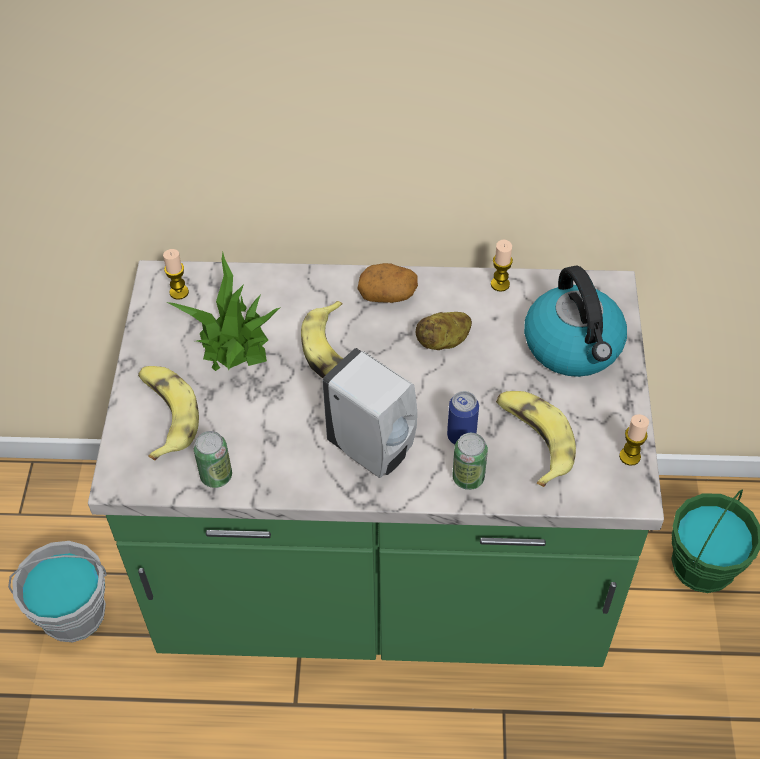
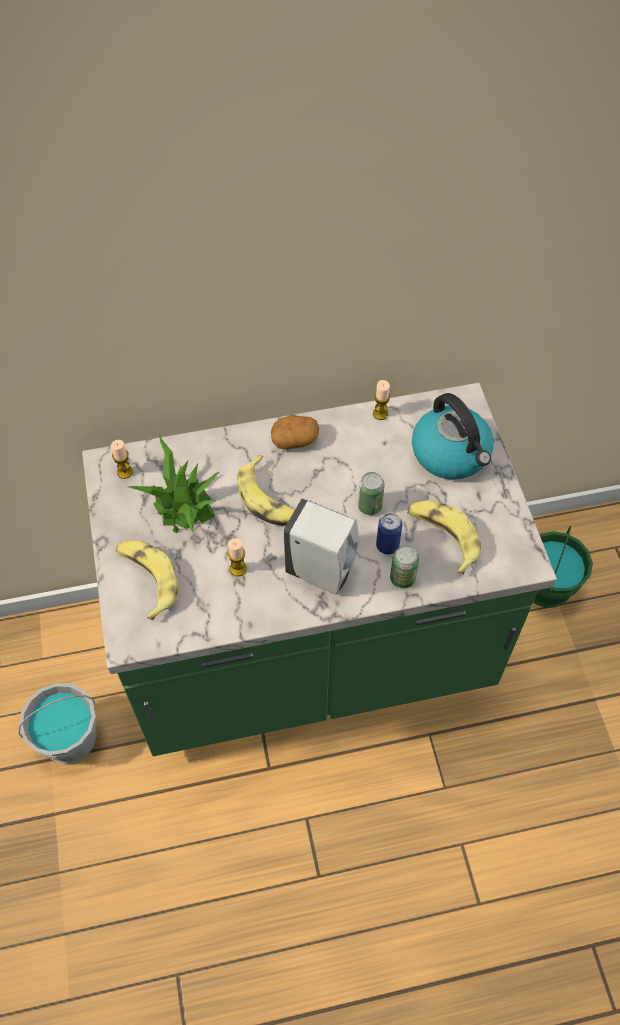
camera: 15 degrees left, 5 degrees up
can [194,431,232,488] -> can moved to [358,472,385,515]
potato [416,312,472,350] -> none
candle [619,414,649,466] -> candle moved to [227,538,247,576]

